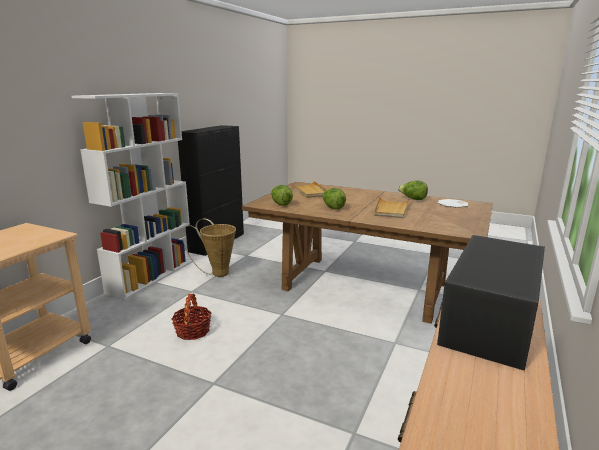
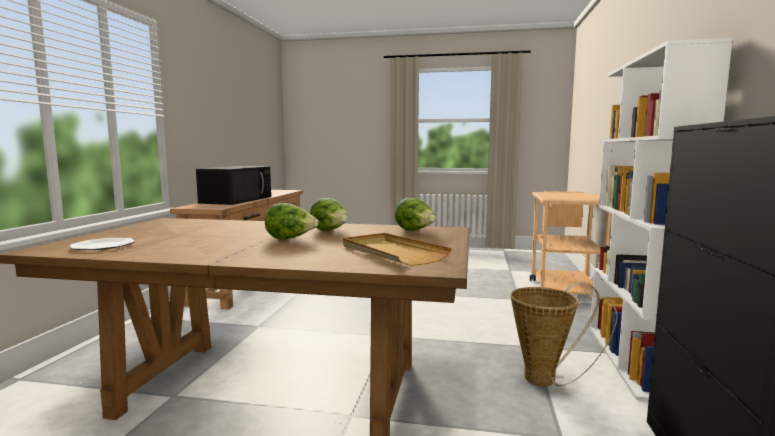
camera: 165 degrees right, 10 degrees down
basket [172,294,211,340] -> none
beige tray [374,197,410,218] -> none
lettuce [398,180,428,200] -> lettuce moved to [265,203,319,240]

